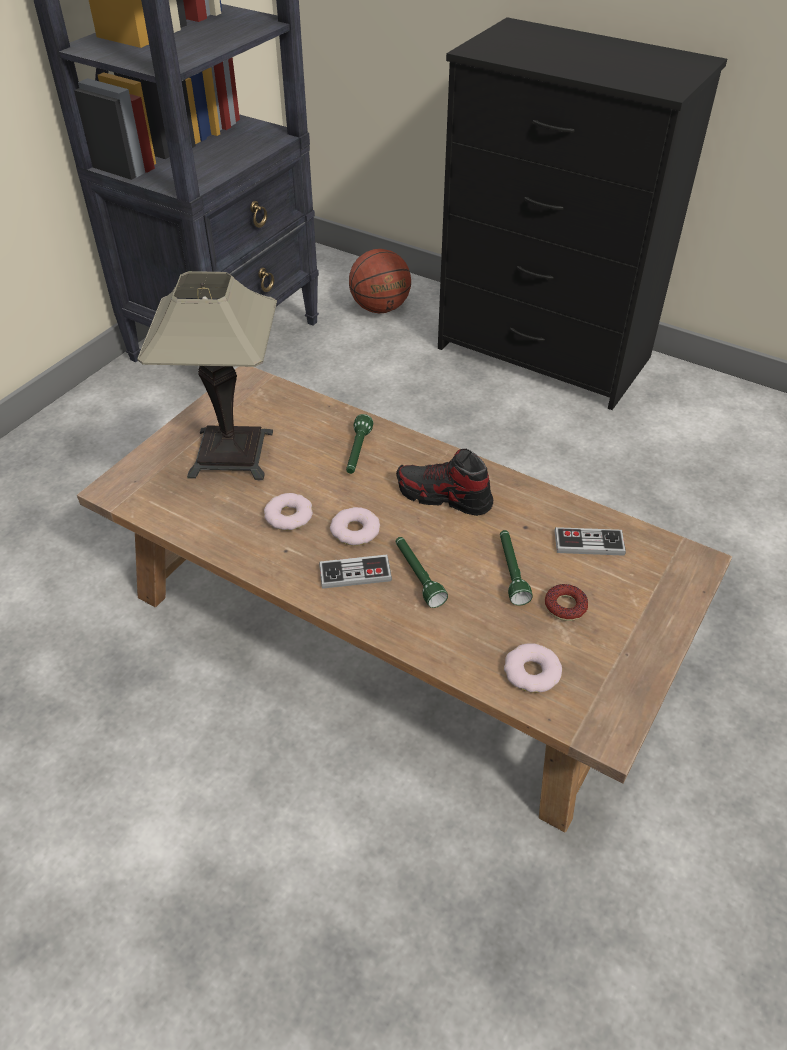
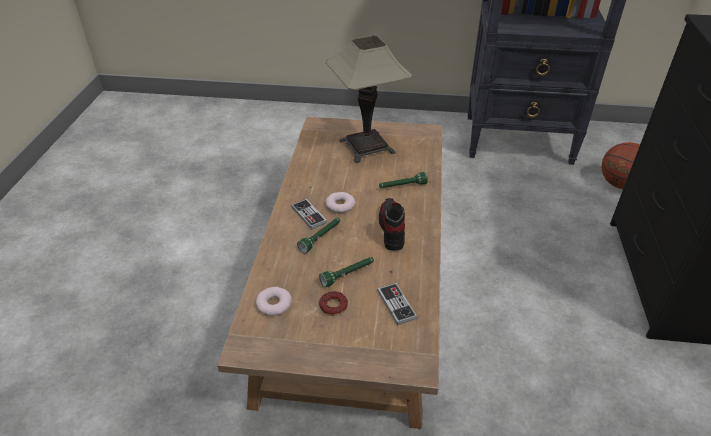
camera: 65 degrees right, 5 degrees down
donut [264,493,313,530] -> none

